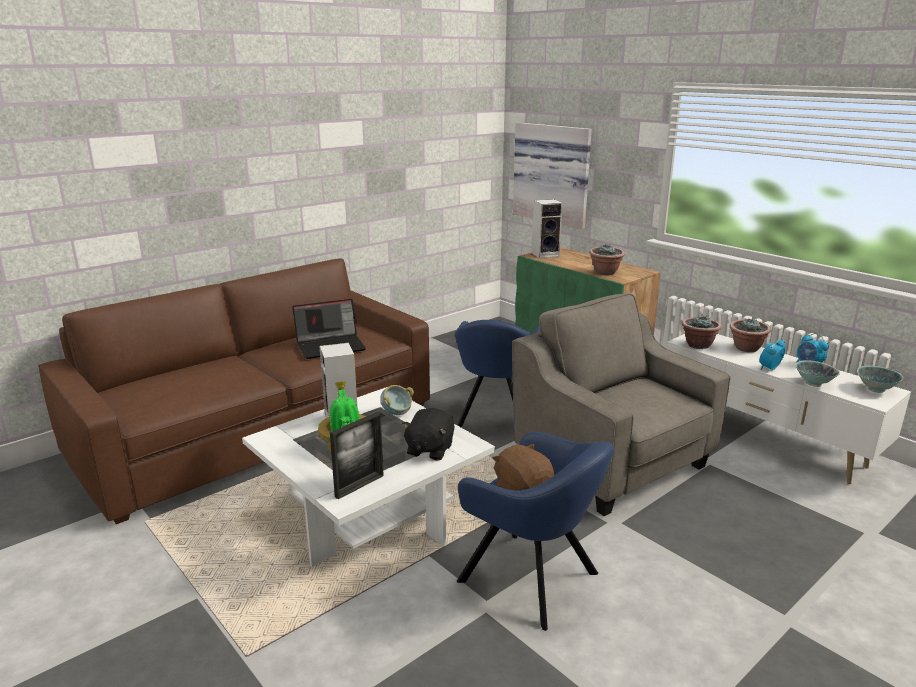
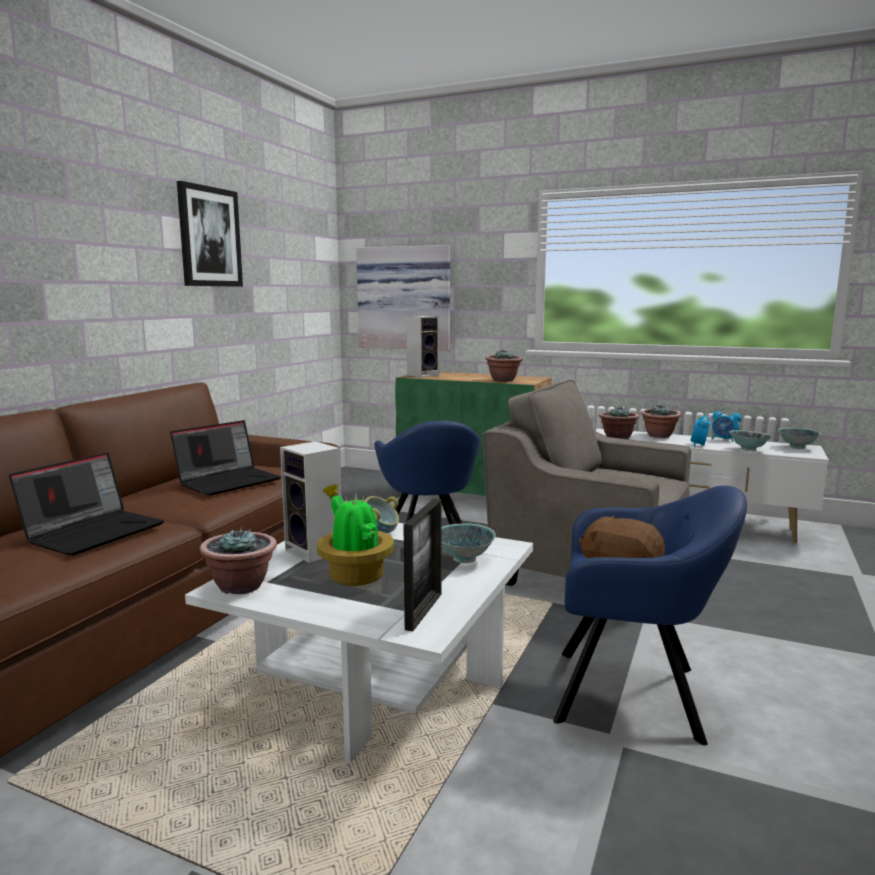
camera: 25 degrees left, 10 degrees down
black plush toy [401,408,455,461] -> bowl [441,523,496,563]
none -> laptop [9,452,164,556]
none -> picture [177,181,243,287]
none -> potted plant [199,527,277,594]

